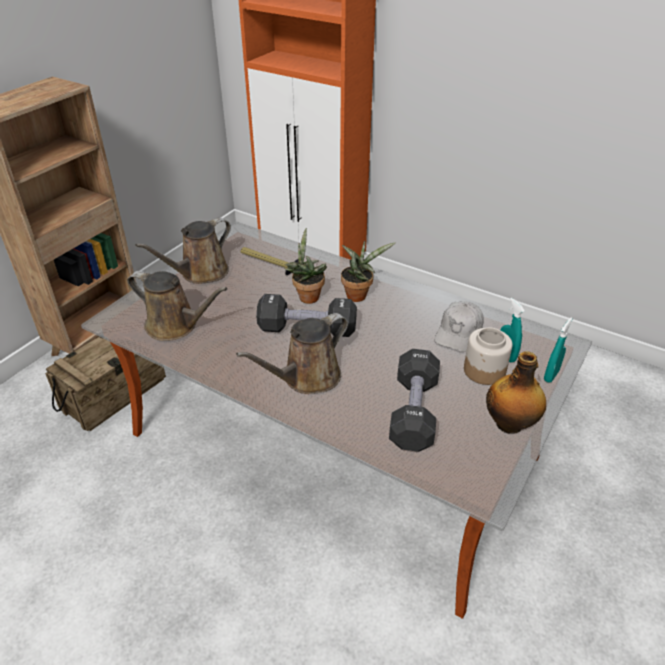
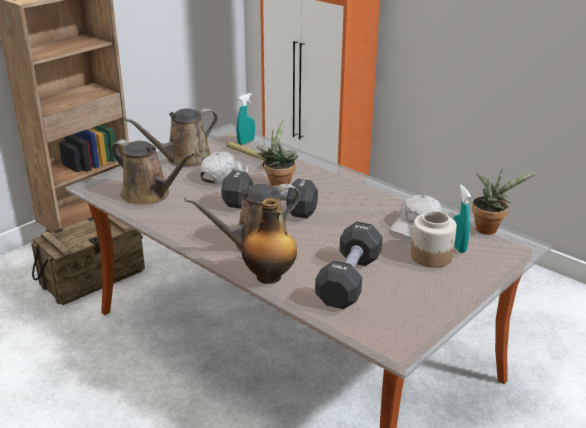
camera: 10 degrees right, 10 degrees down
potted plant [341,241,396,302] -> potted plant moved to [472,168,536,235]
bottle [486,351,546,434] -> bottle moved to [242,198,297,284]
turquoise spray bottle [544,318,572,383] -> turquoise spray bottle moved to [236,93,255,145]
none -> white cap [200,152,248,184]

